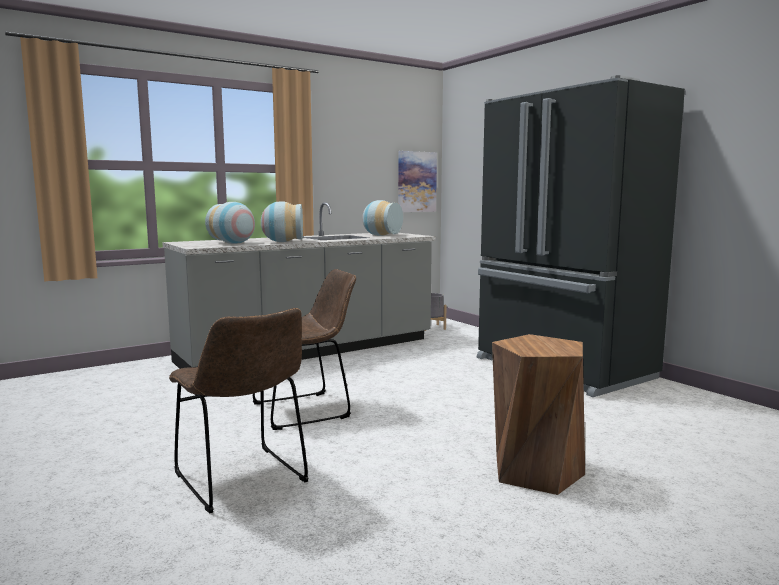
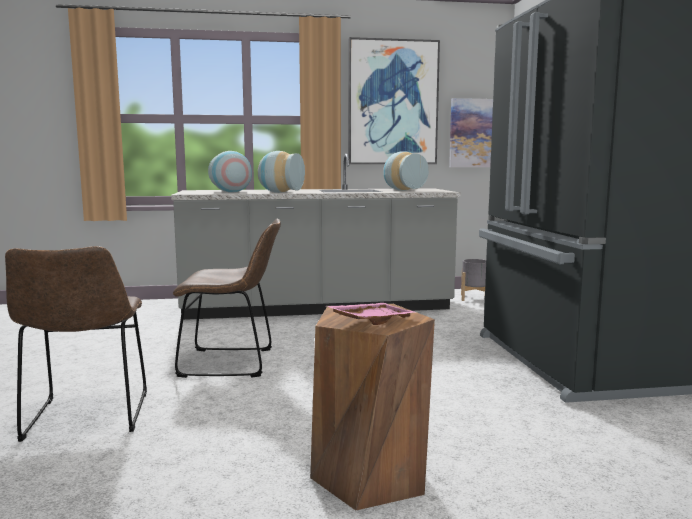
camera: 25 degrees right, 0 degrees up
none -> pink tray [327,303,417,325]
none -> picture [348,37,440,164]

